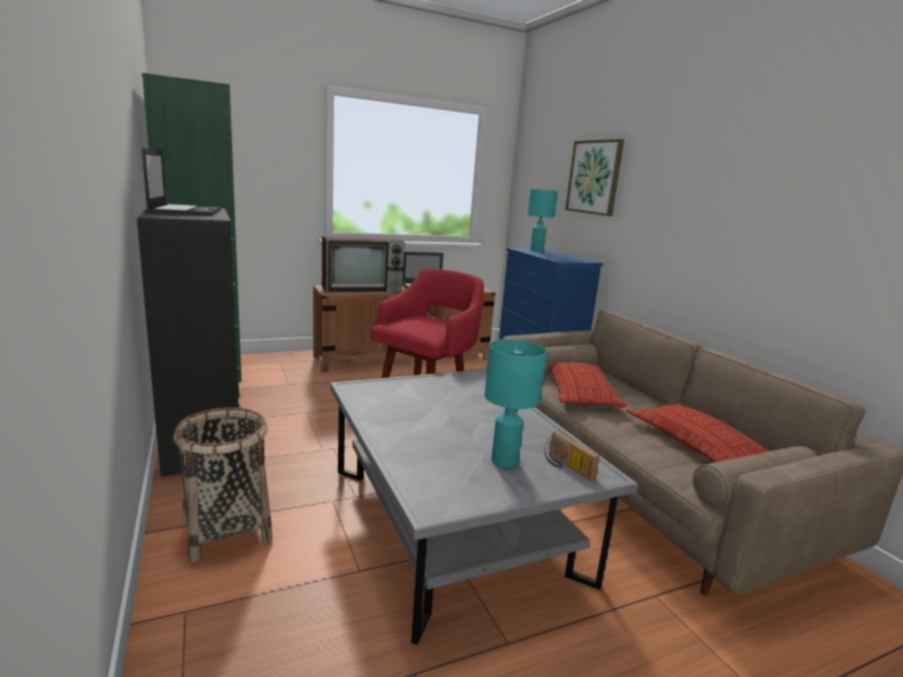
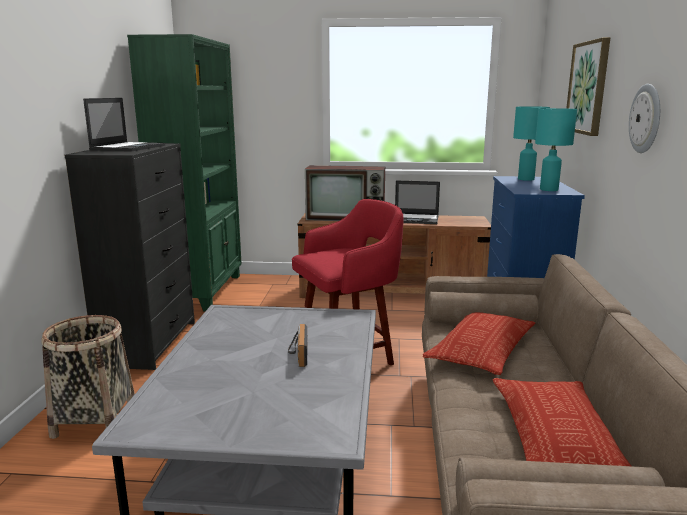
camera: 30 degrees right, 0 degrees up
turquoise table lamp [484,339,547,468] -> turquoise table lamp moved to [535,108,577,191]
radio [545,431,599,481] -> radio moved to [288,324,308,367]
none -> wall clock [629,84,660,153]

